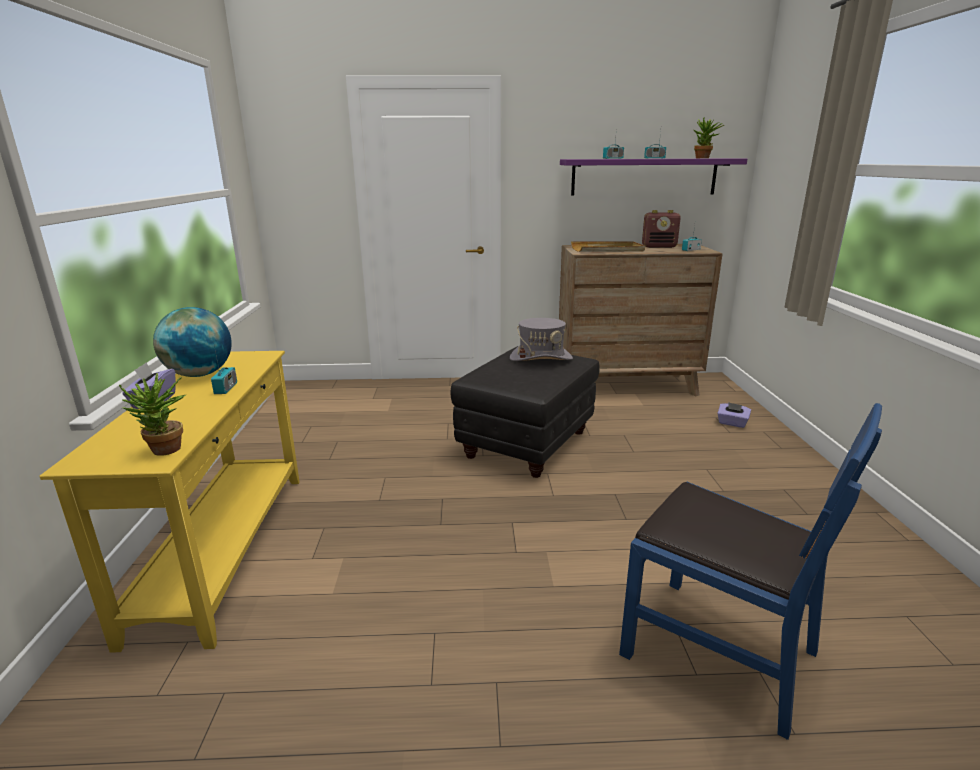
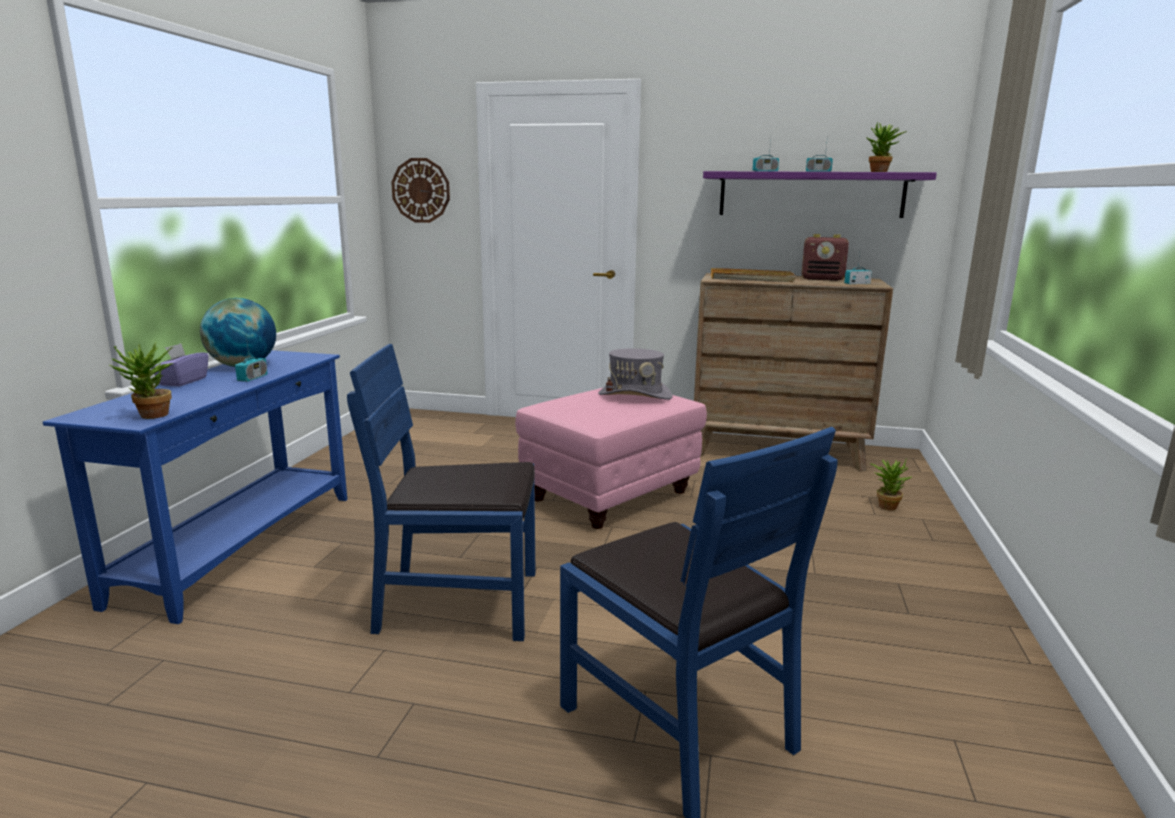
camera: 15 degrees right, 5 degrees down
yellow console table [40,351,300,653] -> blue console table [43,350,347,624]
black ottoman [450,346,600,478] -> pink ottoman [515,388,707,529]
purple tissue box [717,402,751,428] -> potted plant [870,458,911,511]
none -> blue chair [347,344,536,641]
none -> wall clock [391,158,450,223]

